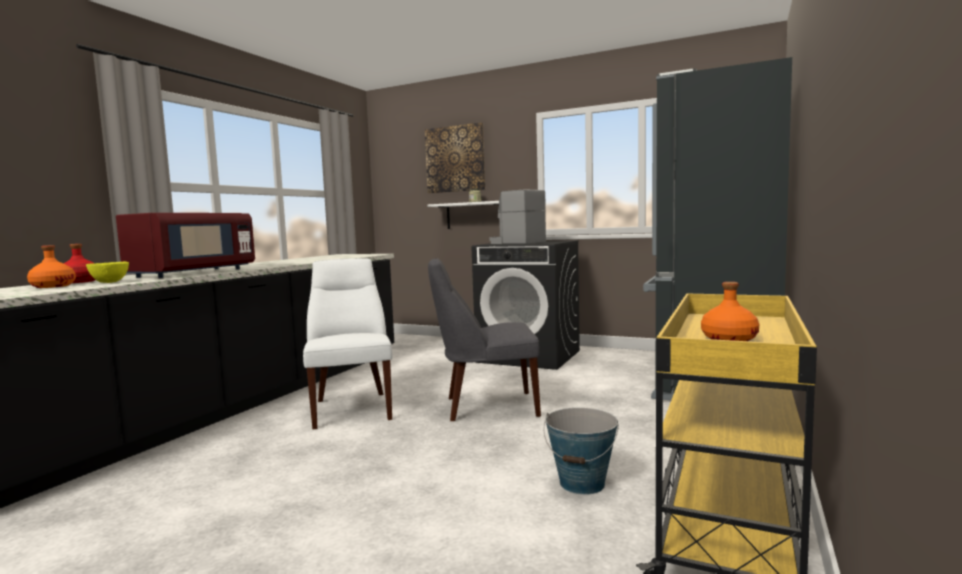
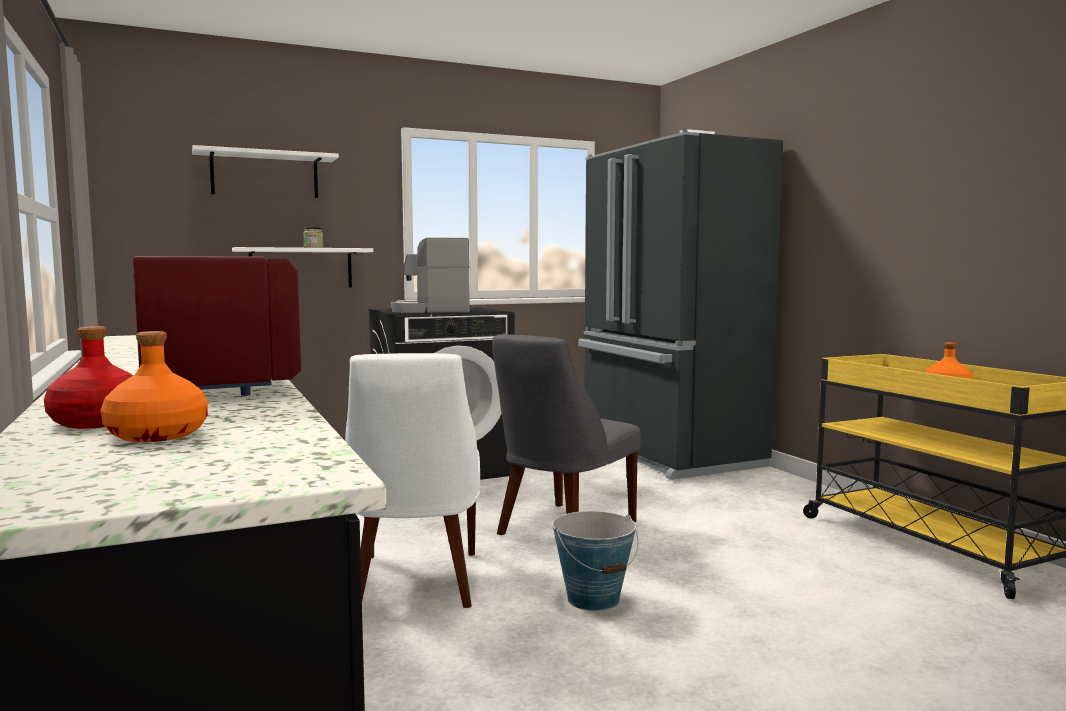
camera: 50 degrees left, 0 degrees up
yellow bowl [86,262,129,283] -> none
white chair [303,258,392,429] -> white chair turned 120 degrees counterclockwise [345,353,480,608]
picture [425,122,485,193] -> white shelf [192,145,339,198]
bucket [543,408,619,495] -> bucket moved to [552,511,639,611]

